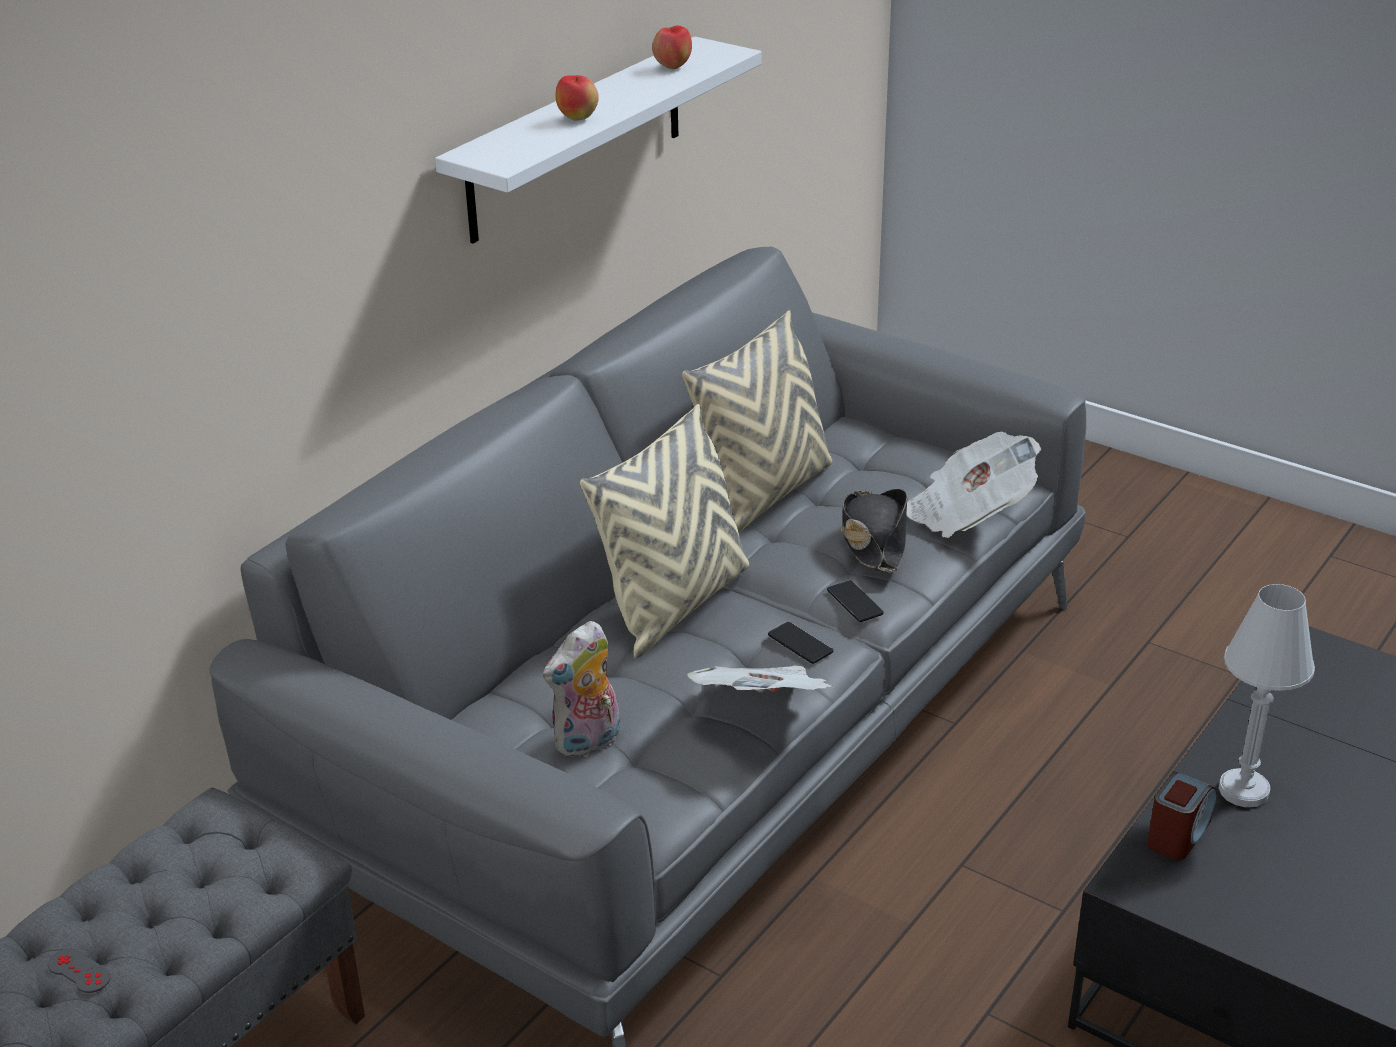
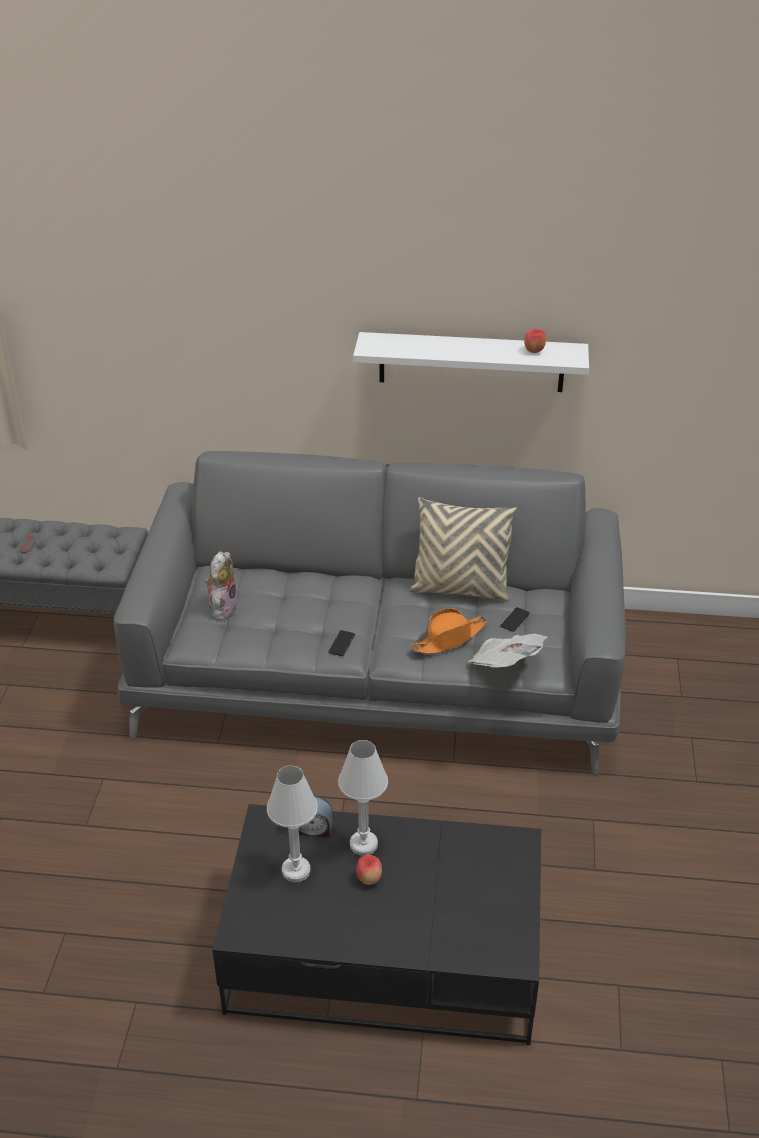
camera: 60 degrees right, 5 degrees up
plush toy [543,621,620,757] -> plush toy turned 90 degrees clockwise [205,551,239,620]
apple [556,75,599,121] -> apple moved to [356,855,382,885]
beige pillow [580,404,749,658] -> none
newspaper [687,665,833,693] -> none
phone [827,580,884,622] -> phone moved to [500,607,530,632]
black hat [841,489,908,573] -> orange hat [411,608,487,654]
none -> white table lamp [267,766,318,883]

